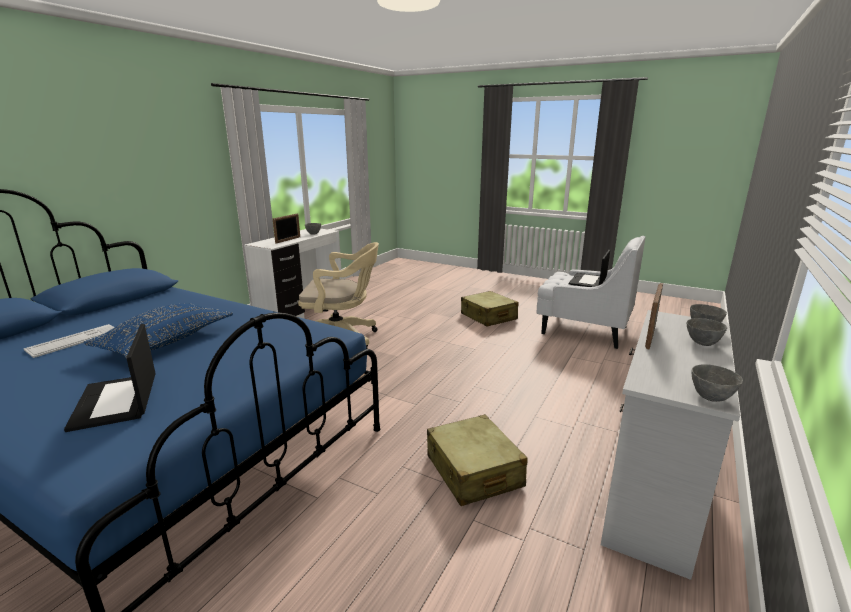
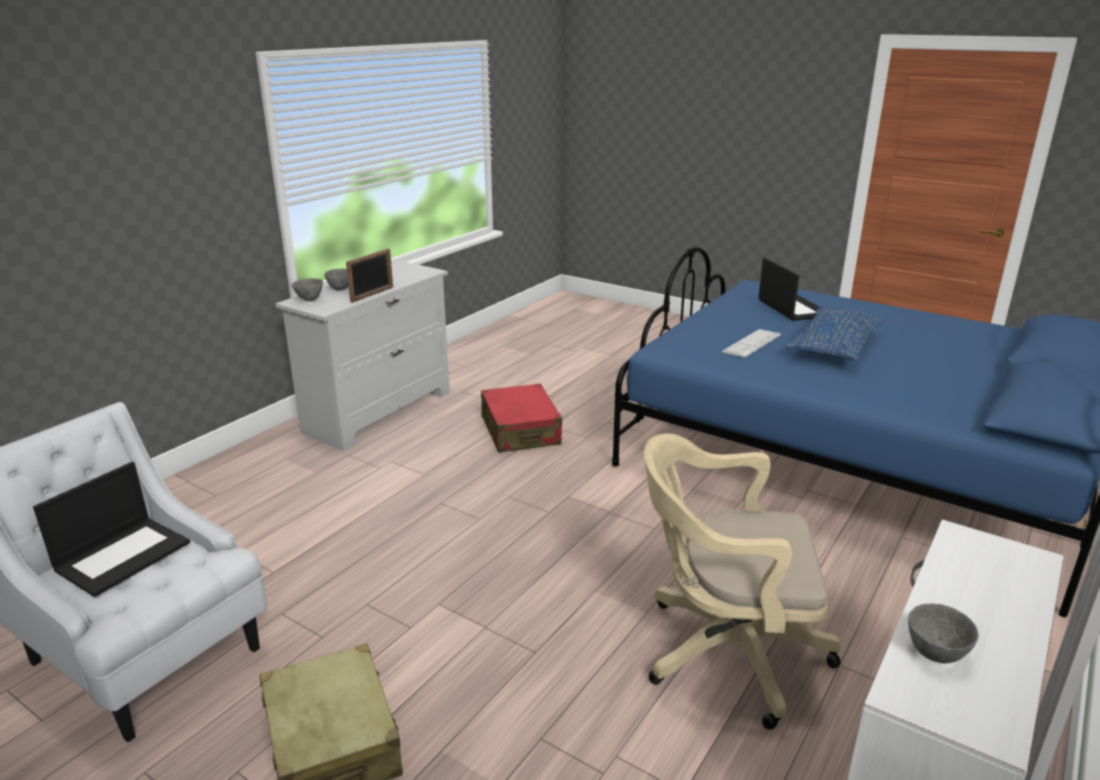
camera: 175 degrees left, 5 degrees up
keyboard [24,324,114,358] -> keyboard moved to [722,329,781,358]
picture frame [273,214,300,244] -> none
beige suitcase [427,414,528,506] -> red suitcase [481,383,562,453]
grey bowl [691,364,743,402] -> none

